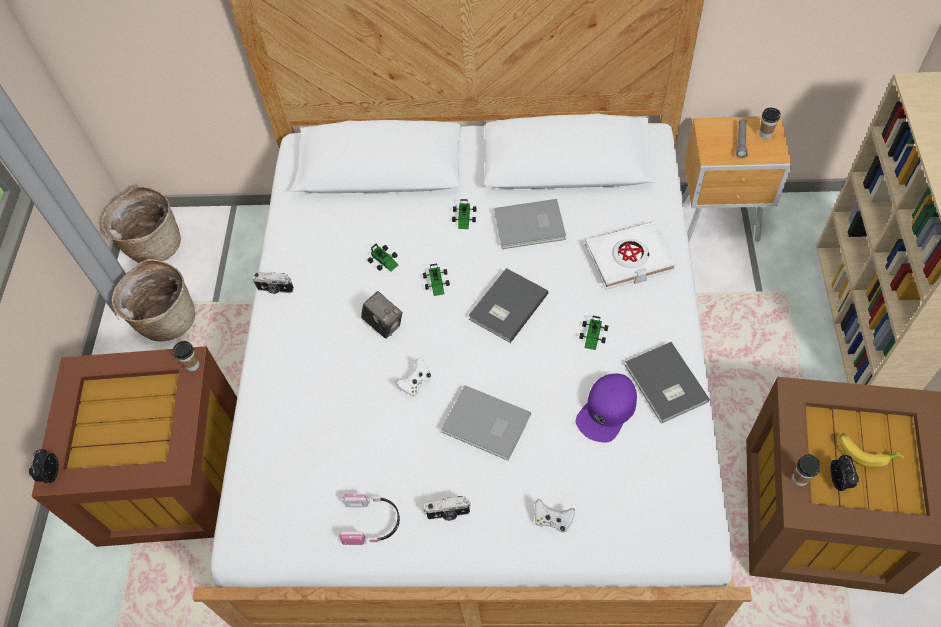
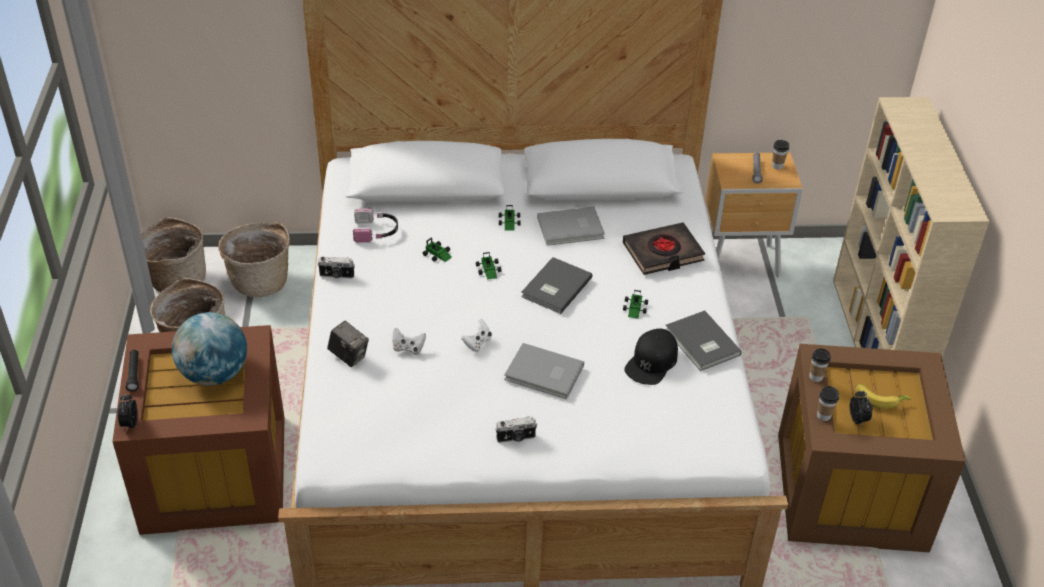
camera: 10 degrees left, 15 degrees down
cup [173,341,200,371] -> cup moved to [809,348,831,382]
headphones [339,494,400,545] -> headphones moved to [353,208,398,243]
camera [361,291,402,339] -> camera moved to [327,321,369,367]
white game controller [534,499,575,533] -> white game controller moved to [392,328,426,355]
purple cap [576,373,637,442] -> black cap [624,329,678,385]
white book [585,221,676,290] -> black book [623,222,705,275]
none -> black flashlight [126,350,139,392]
none -> globe [172,312,247,386]
none -> basket [218,222,290,297]

